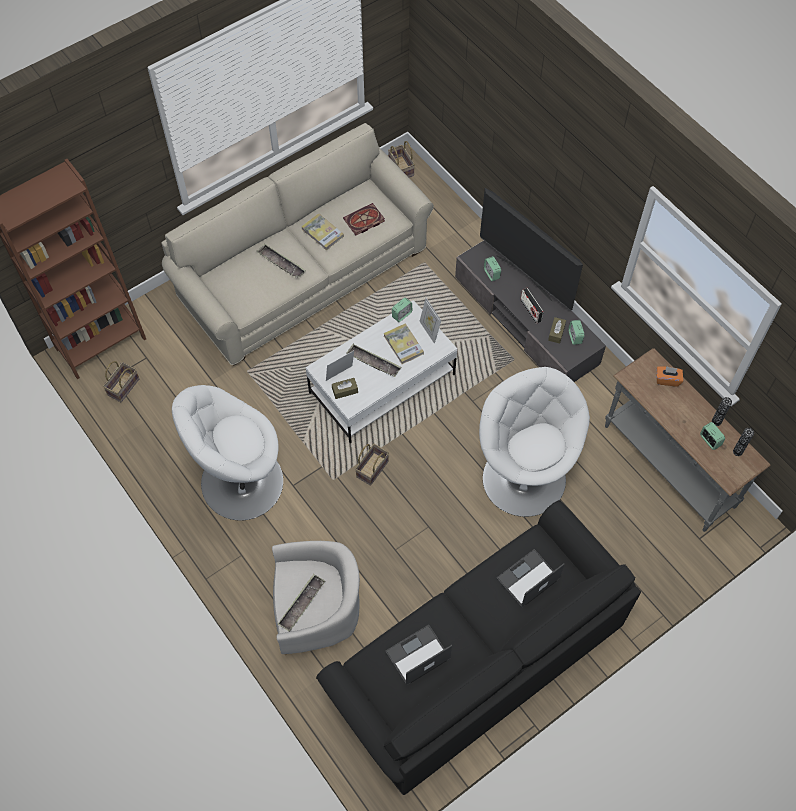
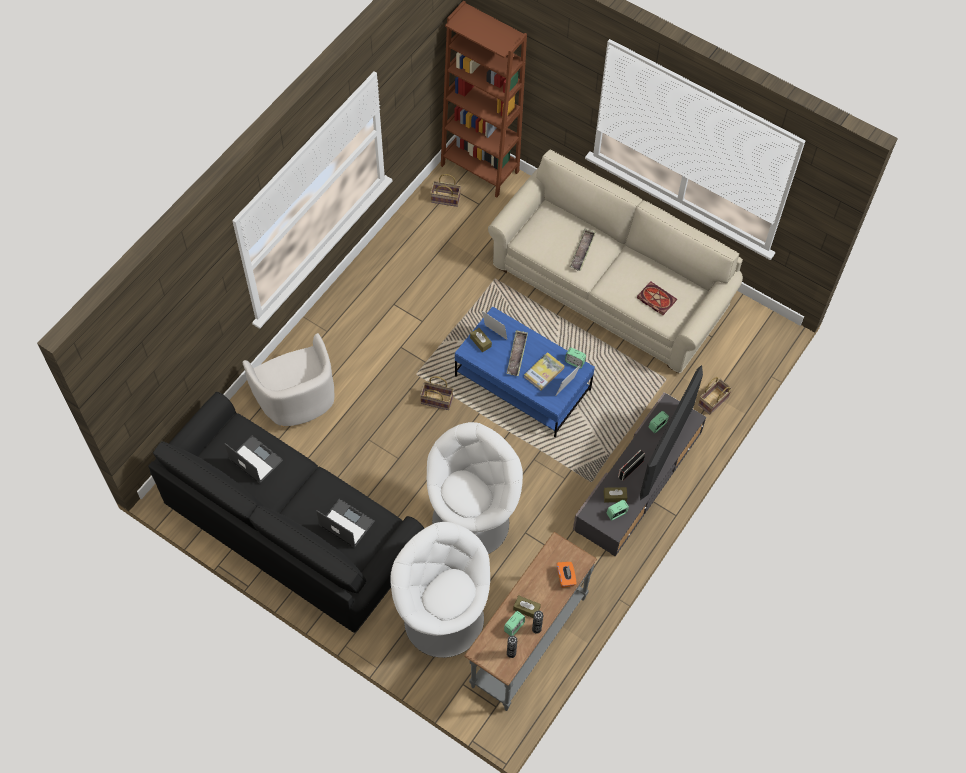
camera: 70 degrees right, 0 degrees up
white armchair [172,385,283,520] -> white armchair moved to [390,522,490,658]
tray [278,574,325,632] -> none
book [301,213,344,250] -> none
white coffee table [306,300,457,443] -> blue coffee table [455,306,595,437]
basket [388,141,415,177] -> basket moved to [698,377,732,414]
none -> brown tissue box [513,595,541,618]

